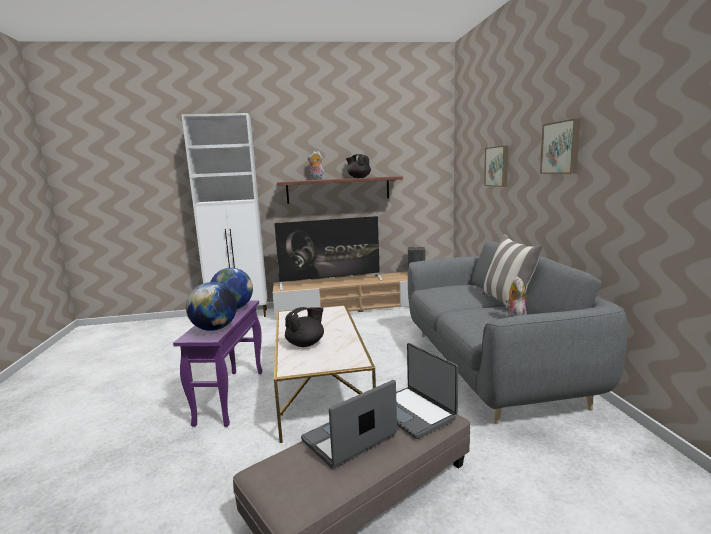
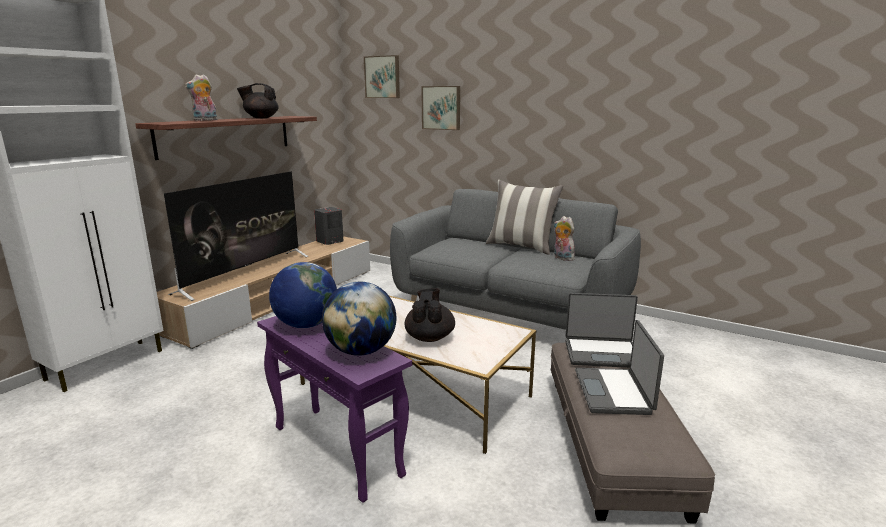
camera: 50 degrees left, 5 degrees up
picture [540,119,580,174] -> picture moved to [364,55,400,98]

